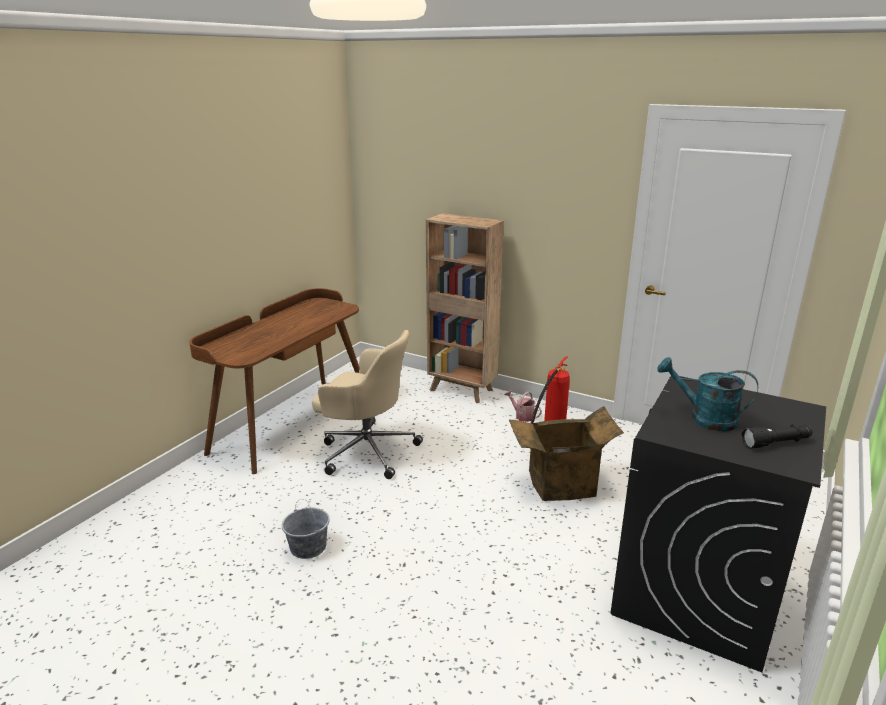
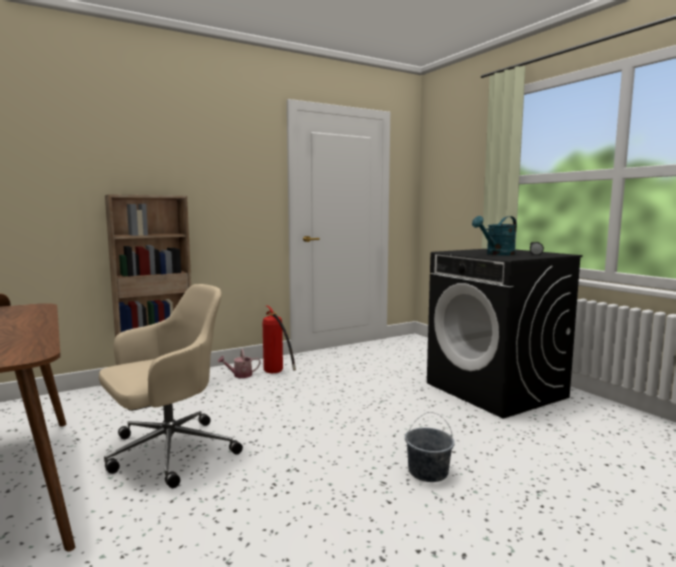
camera: 60 degrees left, 15 degrees down
grey bucket [282,499,330,559] -> grey bucket moved to [405,412,455,482]
cardboard box [509,406,624,501] -> none

